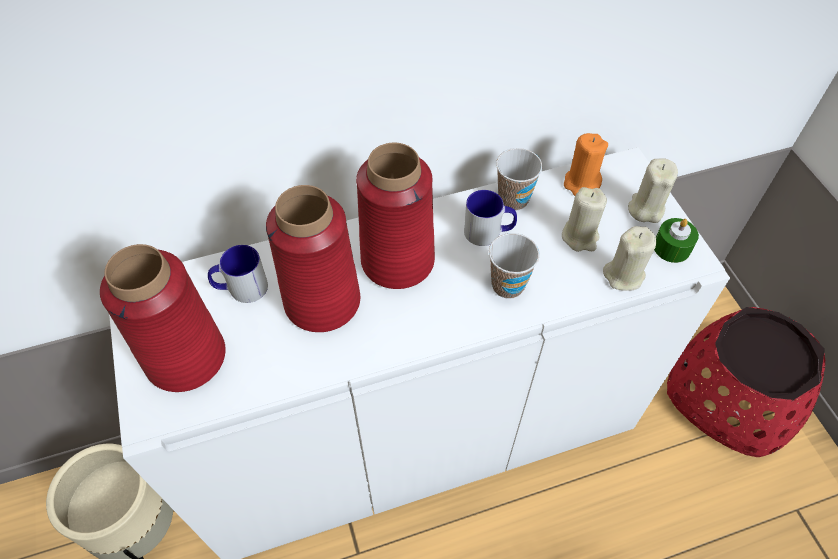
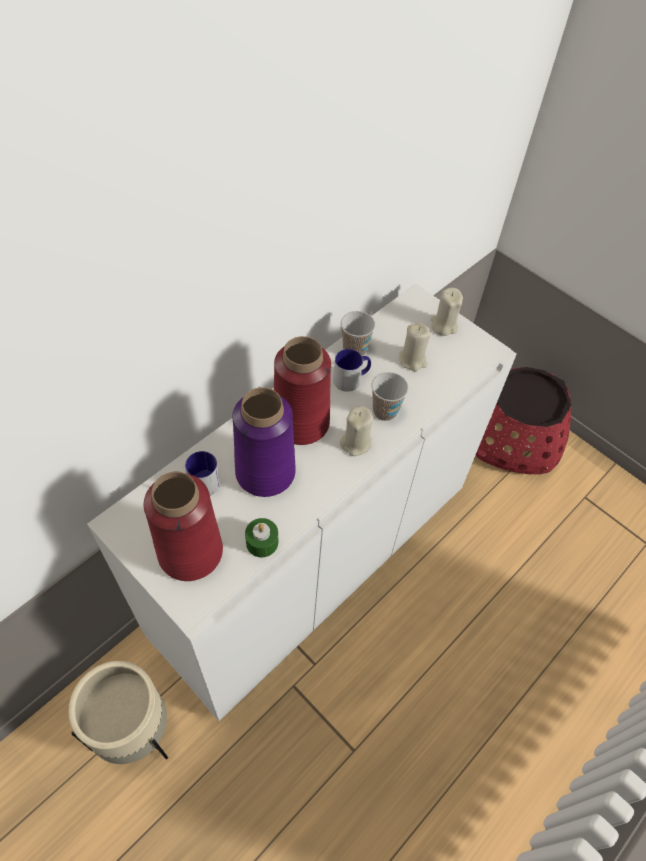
camera: 30 degrees left, 0 degrees up
red vase [266,185,360,332] -> purple vase [232,387,296,497]
orange candle [564,133,608,196] -> none
beige candle [603,226,656,291] -> beige candle moved to [340,406,373,456]
green candle [654,218,699,263] -> green candle moved to [245,518,278,557]

